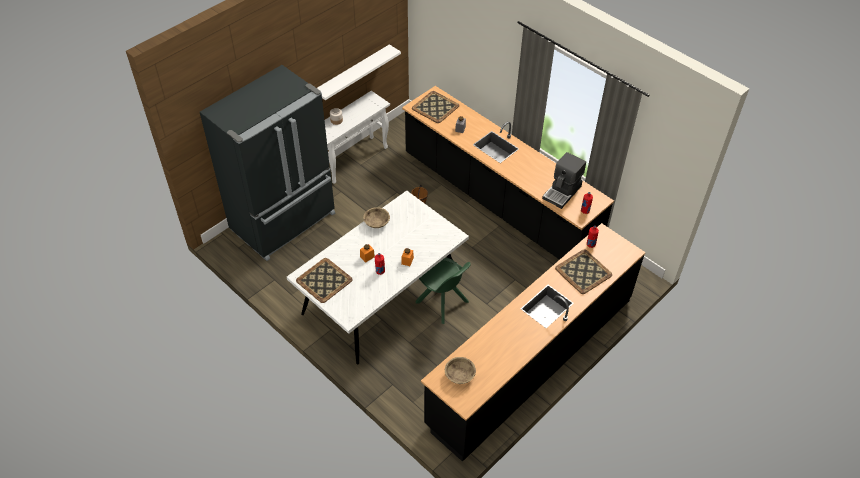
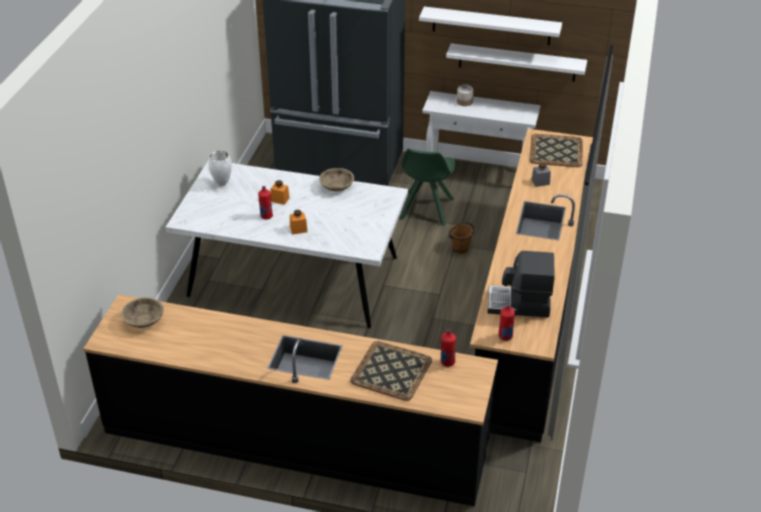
camera: 60 degrees right, 10 degrees down
tray [296,258,353,303] -> white vase [208,151,232,186]
green chair [415,257,471,324] -> green chair moved to [399,148,455,226]
none -> white shelf [419,7,562,45]

